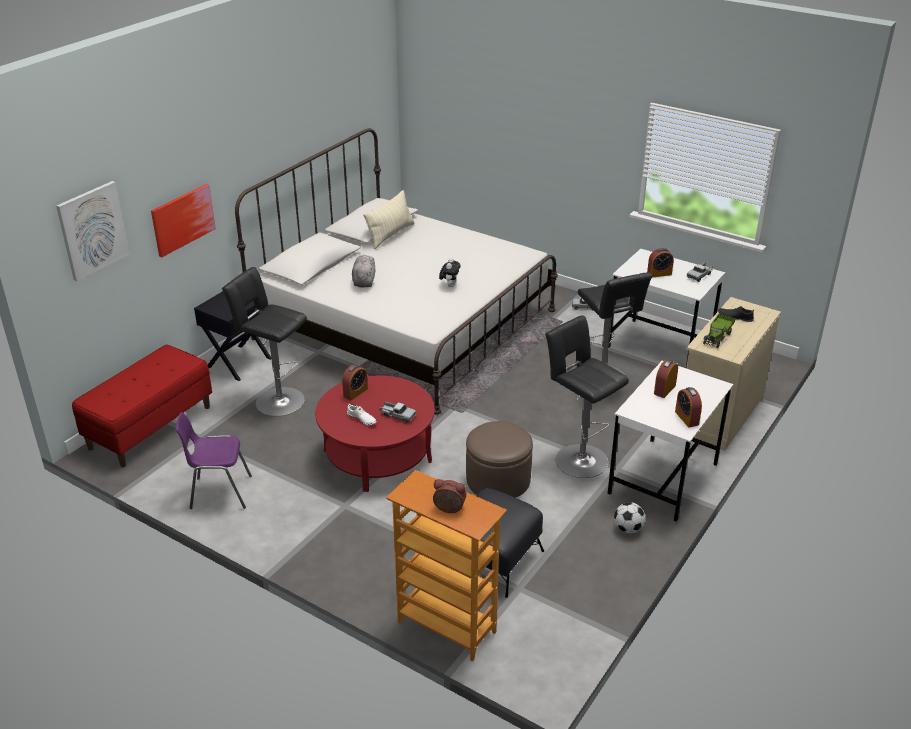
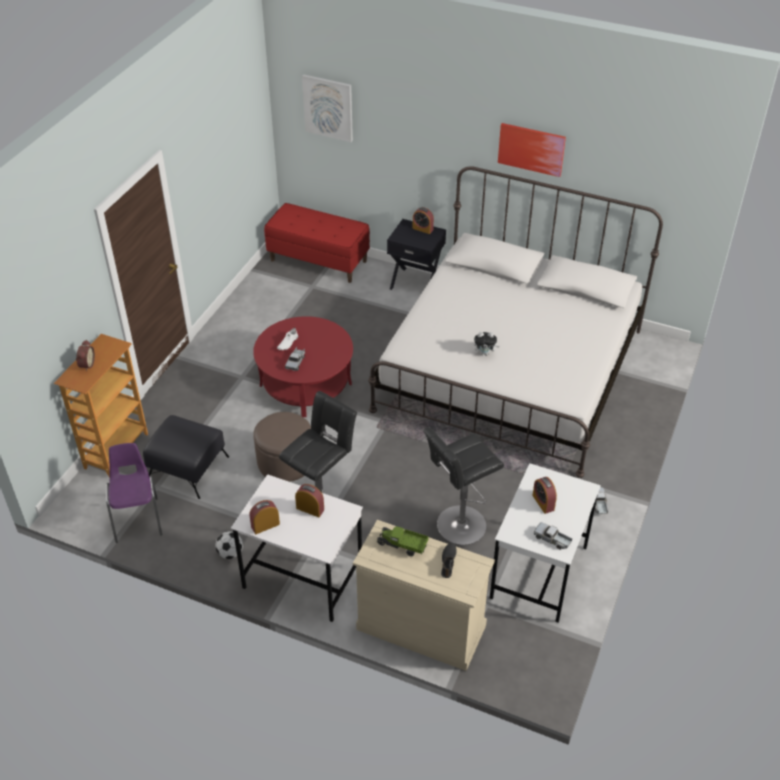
camera: 80 degrees right, 10 degrees up
picture [151,184,216,257] -> picture moved to [498,123,566,177]
purple chair [175,412,252,509] -> purple chair moved to [106,443,162,543]
black stool [222,267,307,416] -> none
alarm clock [342,365,368,400] -> alarm clock moved to [413,207,434,234]
grey plush toy [352,255,375,287] -> none
beige pillow [363,190,415,249] -> none

